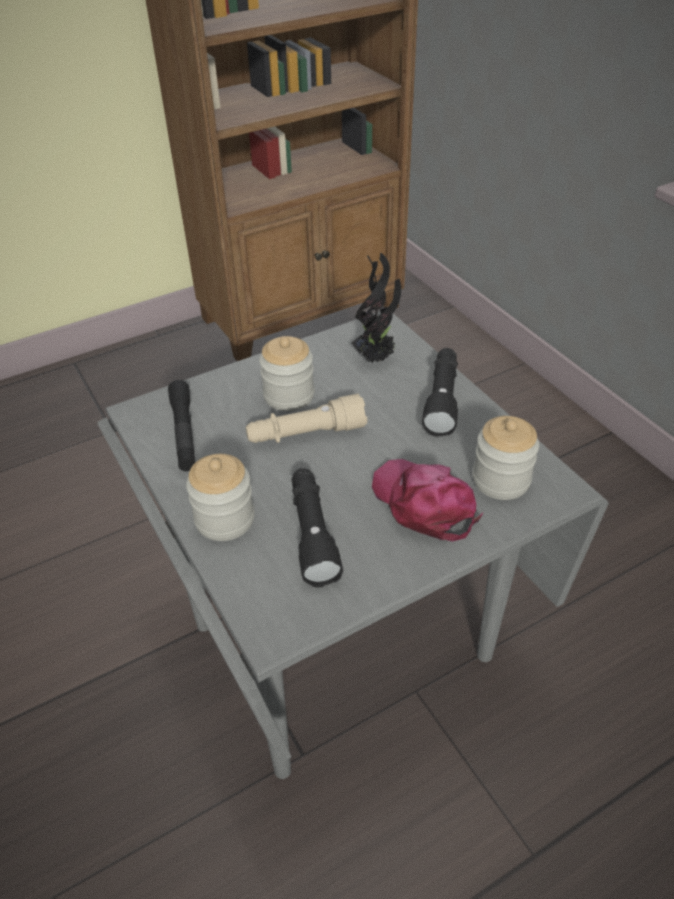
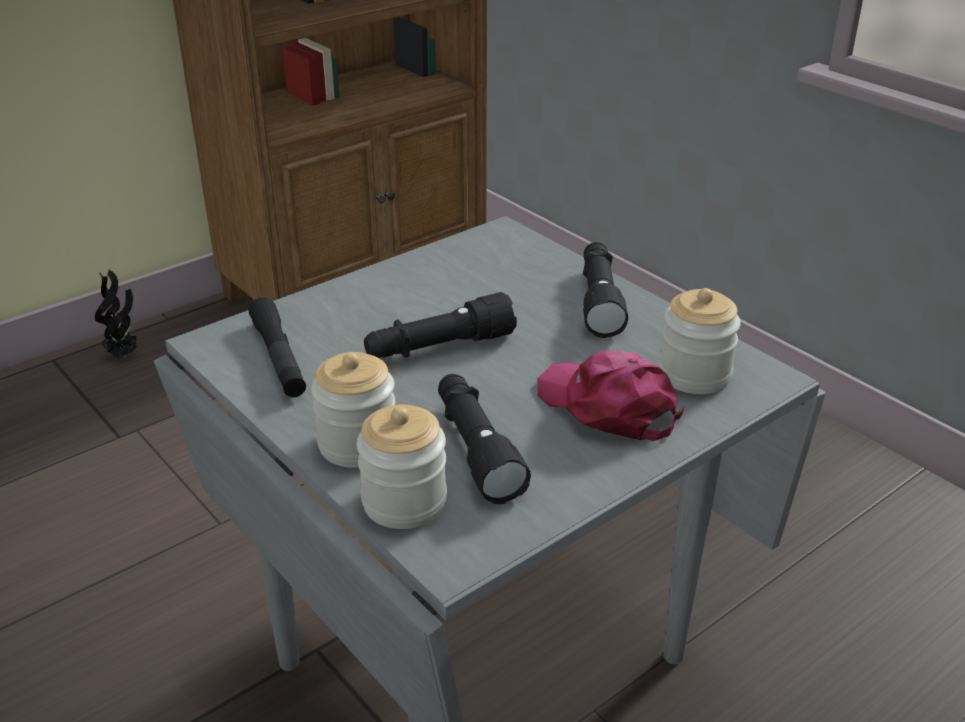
camera: 10 degrees left, 10 degrees down
beige flashlight [246,394,367,443] -> black flashlight [364,292,517,359]
jar [259,336,315,411] -> jar moved to [357,404,447,529]
potted plant [352,252,401,363] -> potted plant moved to [95,270,137,357]

